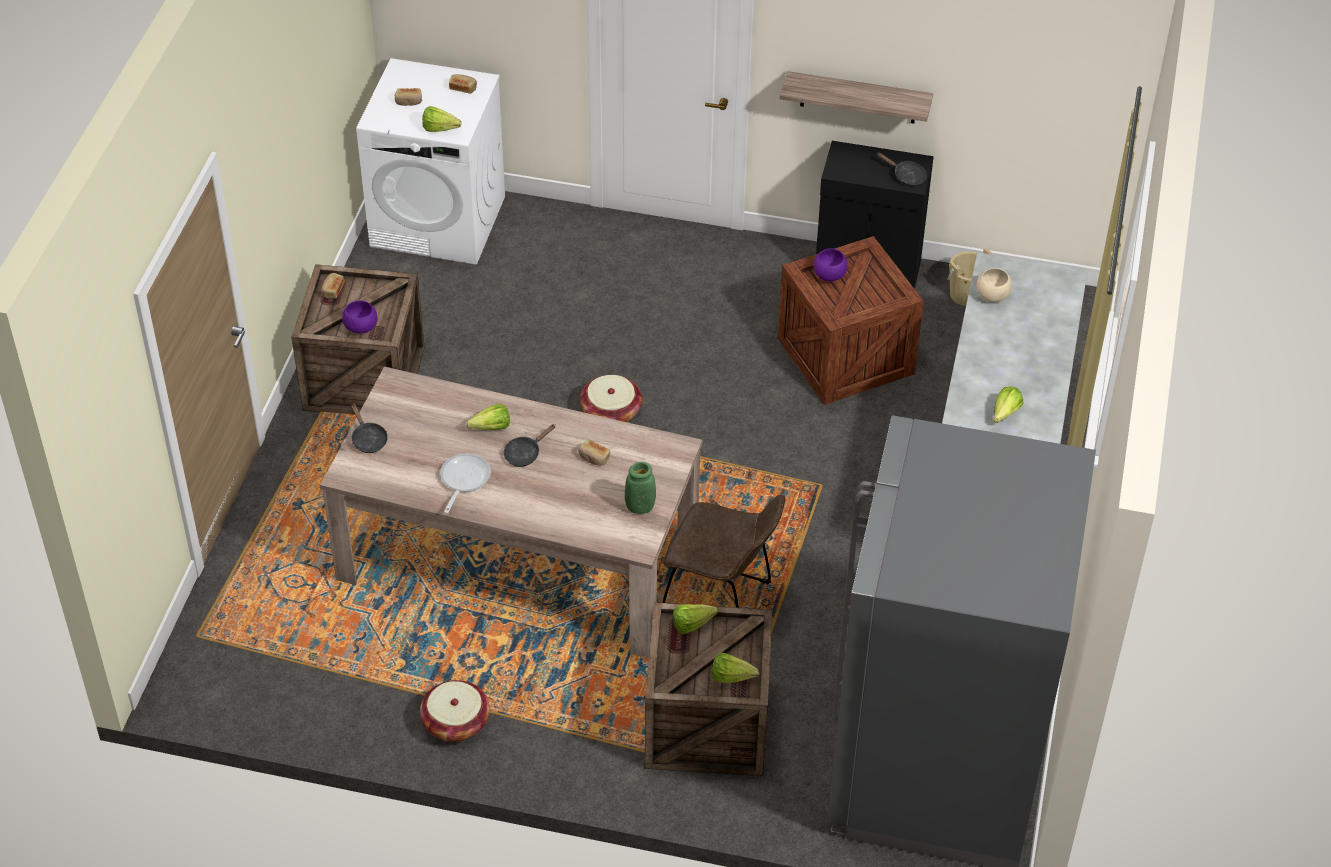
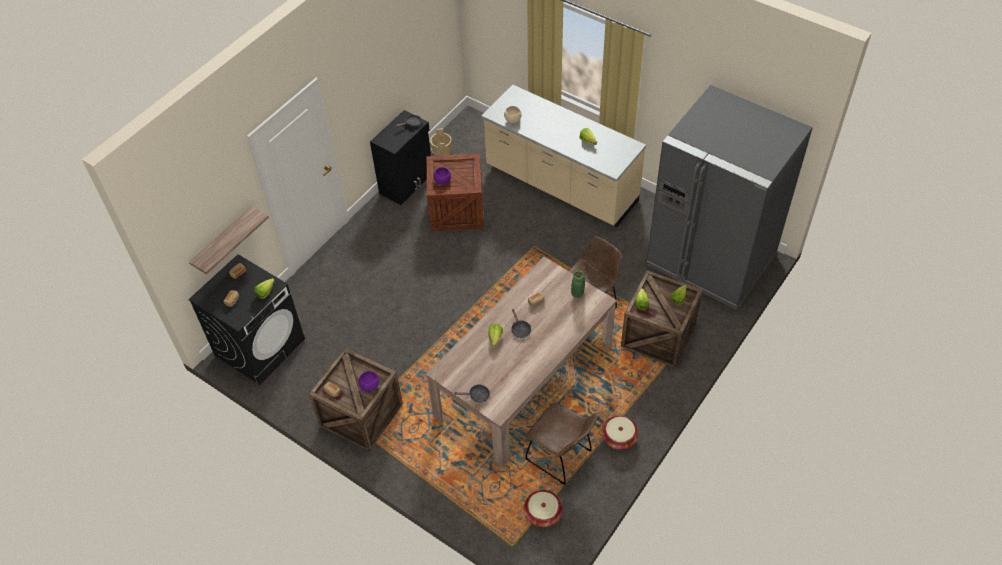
camera: 65 degrees left, 5 degrees up
white washing machine [356,58,505,265] -> black washing machine [188,254,305,385]
frying pan [440,453,491,514] -> none
basket [580,375,642,422] -> basket moved to [524,490,563,527]
shelf [780,71,933,124] -> shelf moved to [189,206,269,274]
none -> brown chair [525,403,598,485]

